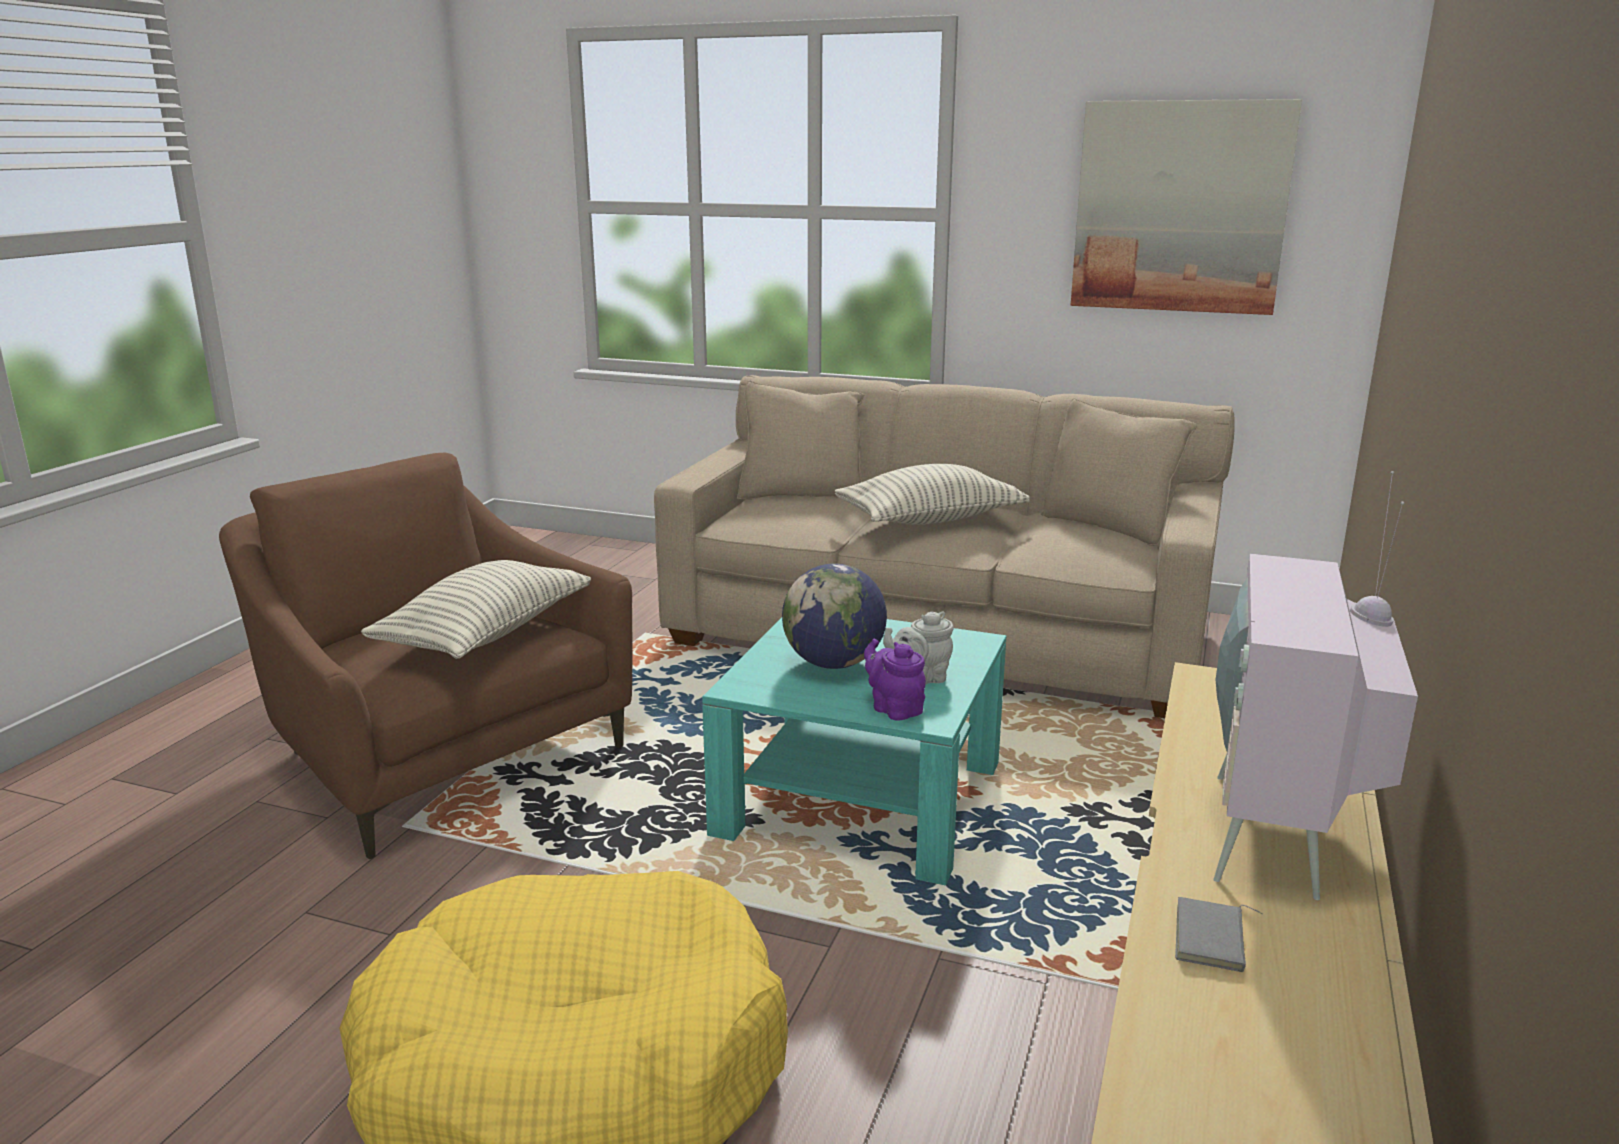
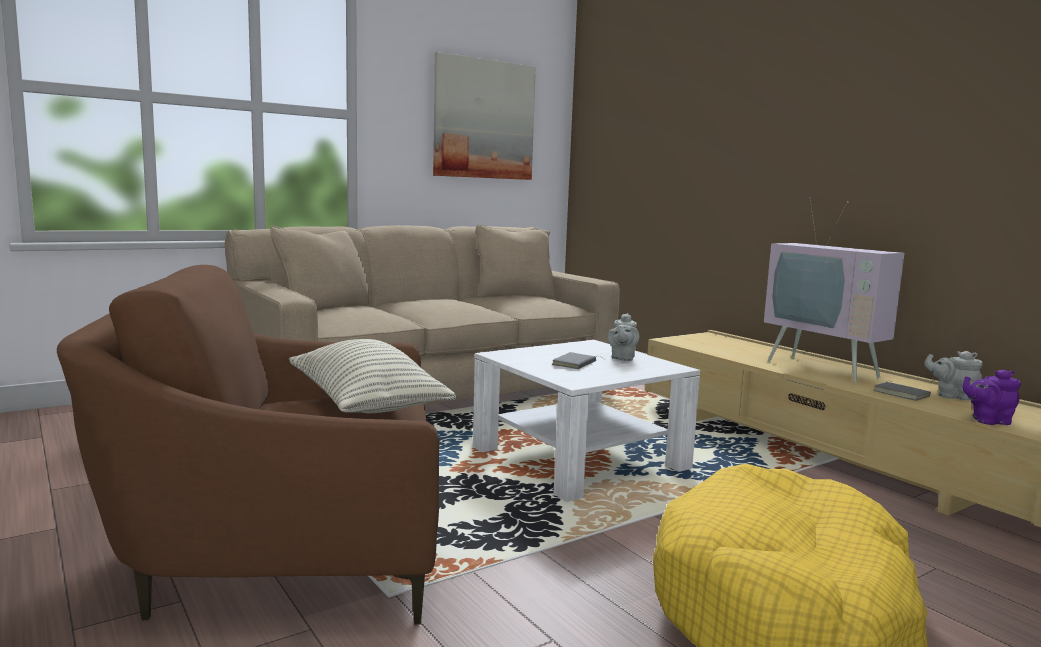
camera: 55 degrees left, 10 degrees down
turquoise coffee table [702,618,1006,885] -> white coffee table [473,340,700,502]
globe [782,563,887,669] -> grey book [552,352,604,369]
pillow [835,464,1030,525] -> none
purple teapot [864,639,926,721] -> purple teapot moved to [962,370,1021,425]
none -> grey teapot [925,351,983,401]

